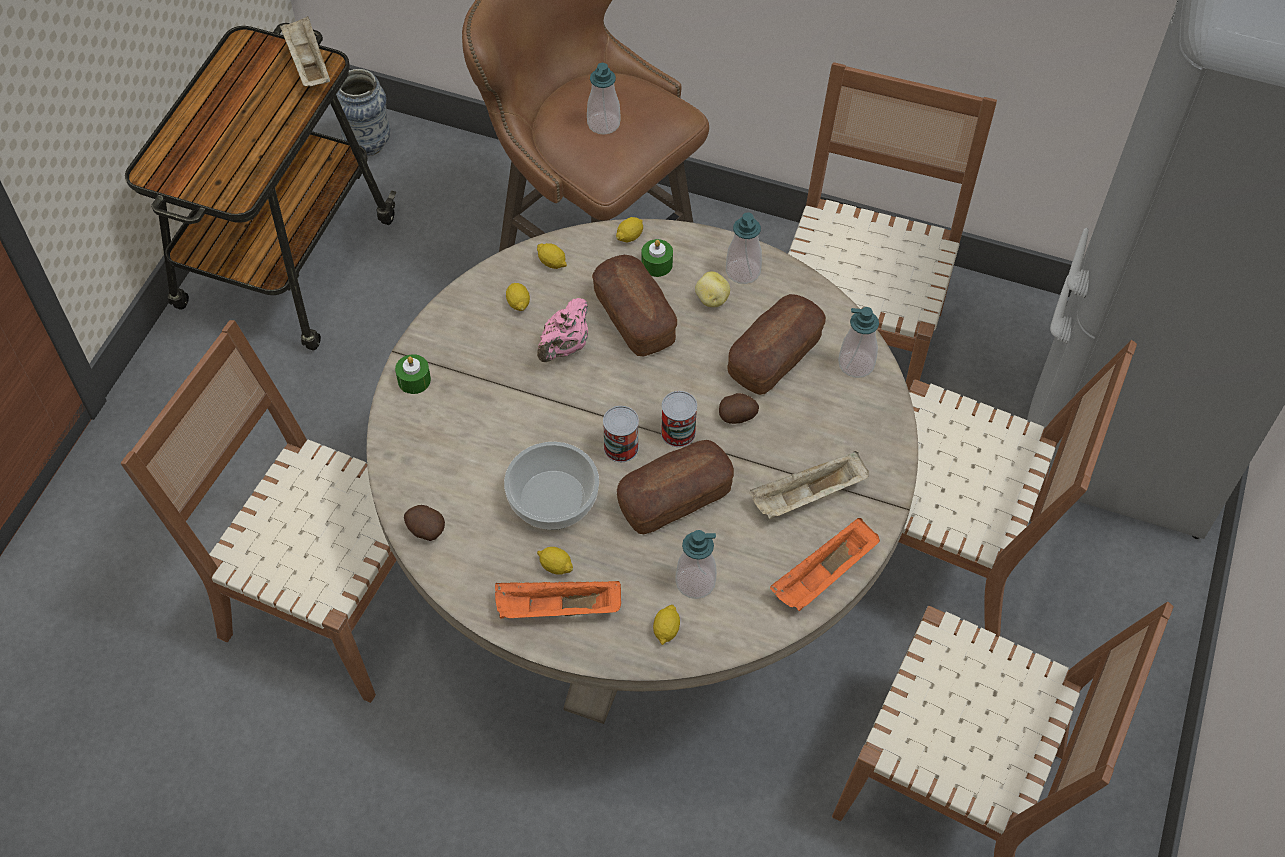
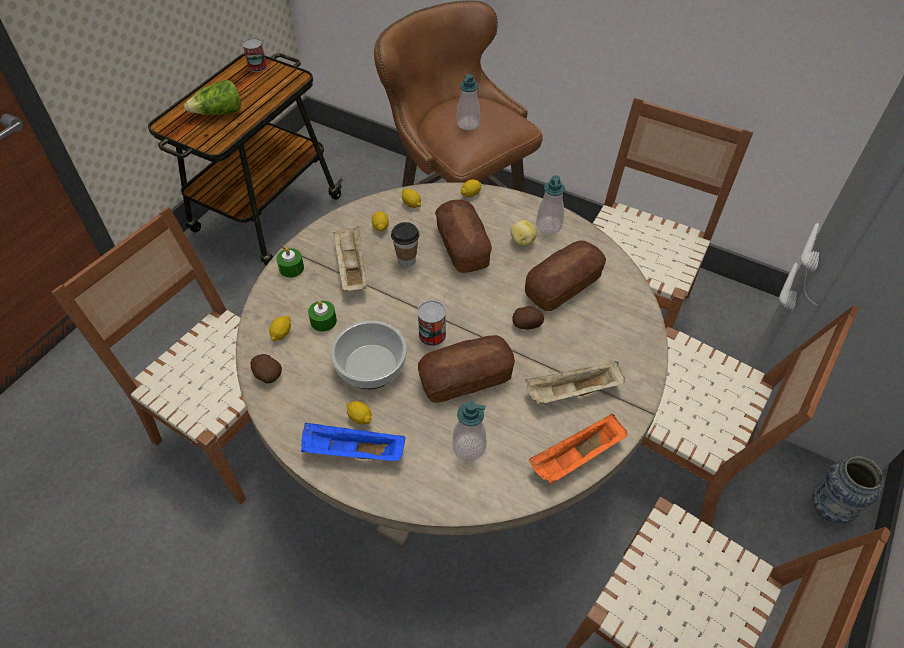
camera: 10 degrees right, 5 degrees down
beige tray [280,16,330,87] -> beige tray moved to [333,226,367,291]
vase [336,69,390,156] -> vase moved to [812,456,884,523]
orange tray [495,581,621,619] -> blue tray [301,423,405,461]
pink teapot [537,298,588,362] -> cup [391,222,419,267]
green candle [641,239,673,277] -> green candle moved to [308,301,337,332]
lemon [653,604,680,645] -> lemon moved to [269,316,291,341]
can [661,391,697,447] -> can moved to [243,38,267,72]
soap dispenser [838,307,879,378] -> none
none -> lettuce [184,80,241,115]

